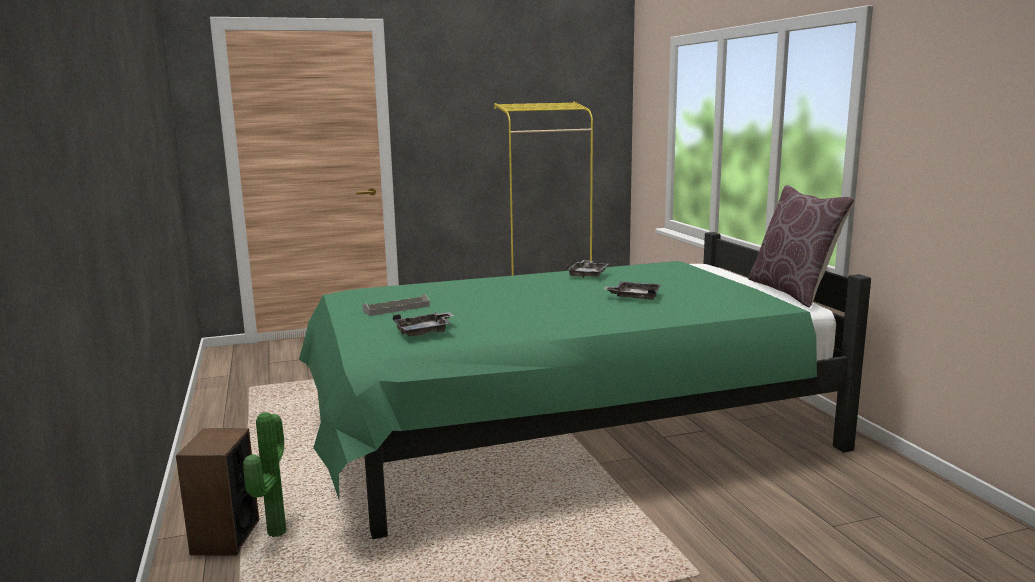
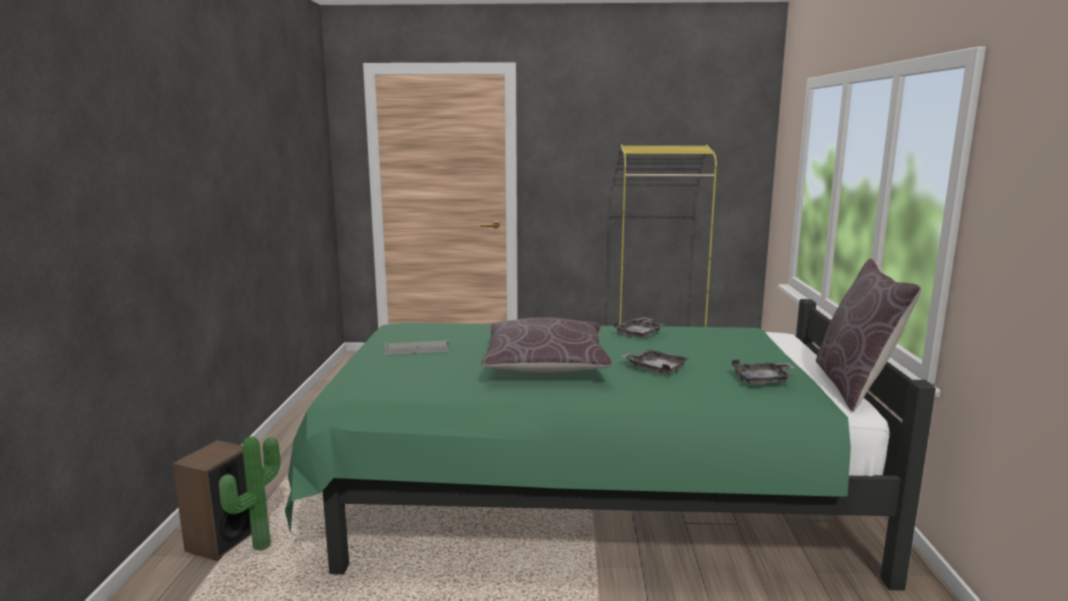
camera: 20 degrees right, 0 degrees up
grey tray [393,312,454,336] -> grey tray moved to [731,359,794,384]
none -> brown pillow [481,317,612,372]

